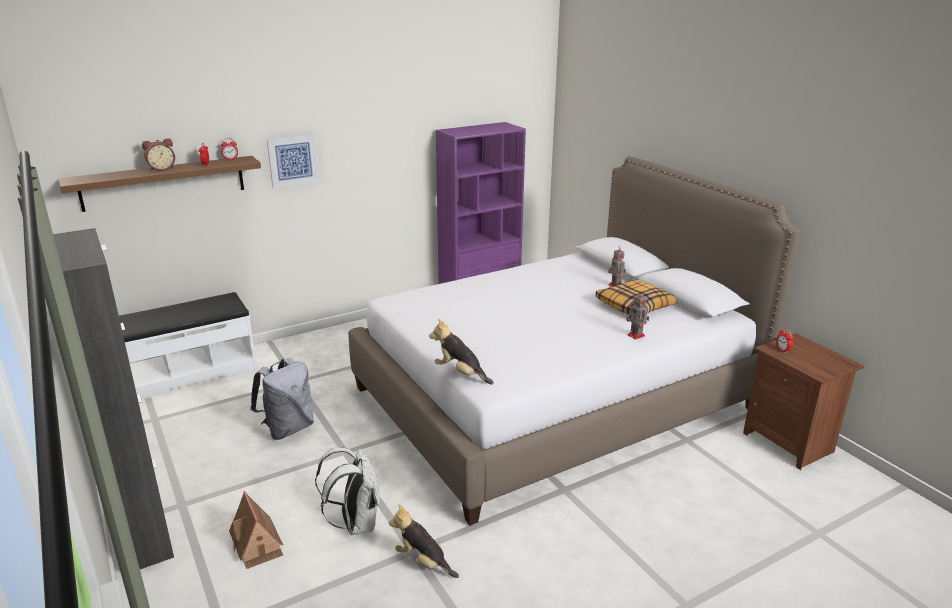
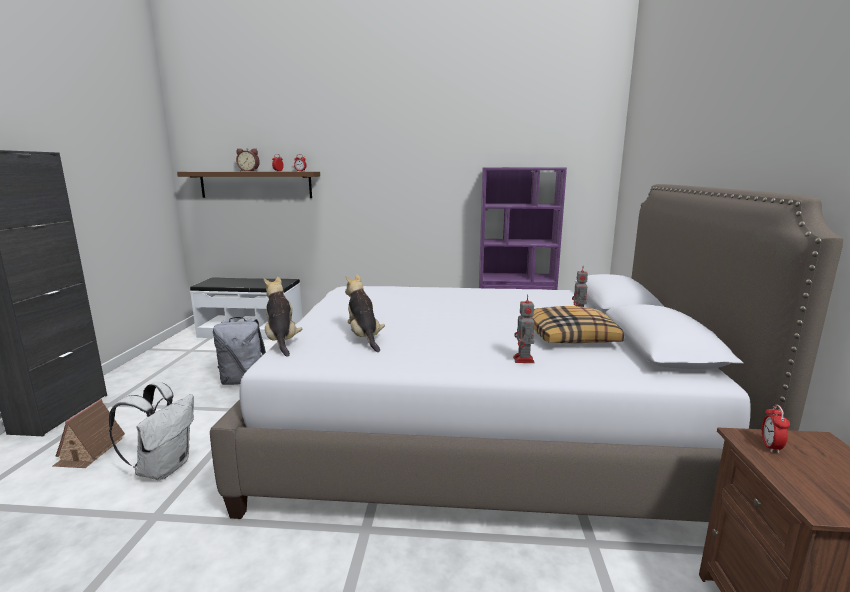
camera: 35 degrees right, 10 degrees down
picture [267,134,319,188] -> none
plush toy [389,504,459,578] -> plush toy moved to [345,274,385,352]

